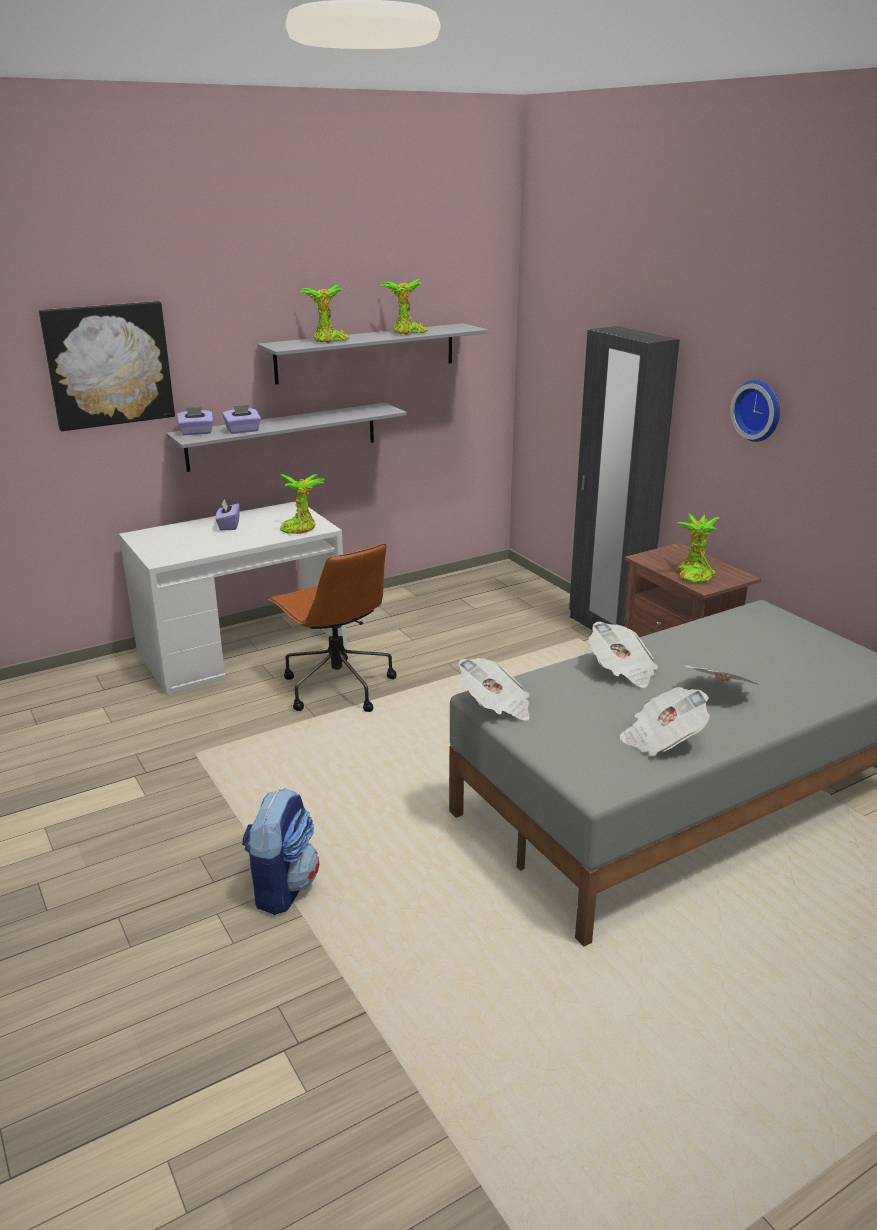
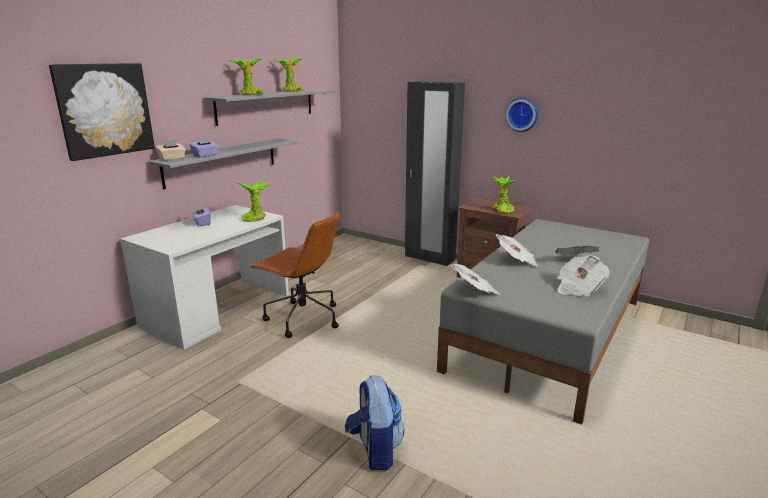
camera: 25 degrees left, 5 degrees down
purple tissue box [177,407,213,435] -> beige tissue box [156,140,186,161]

